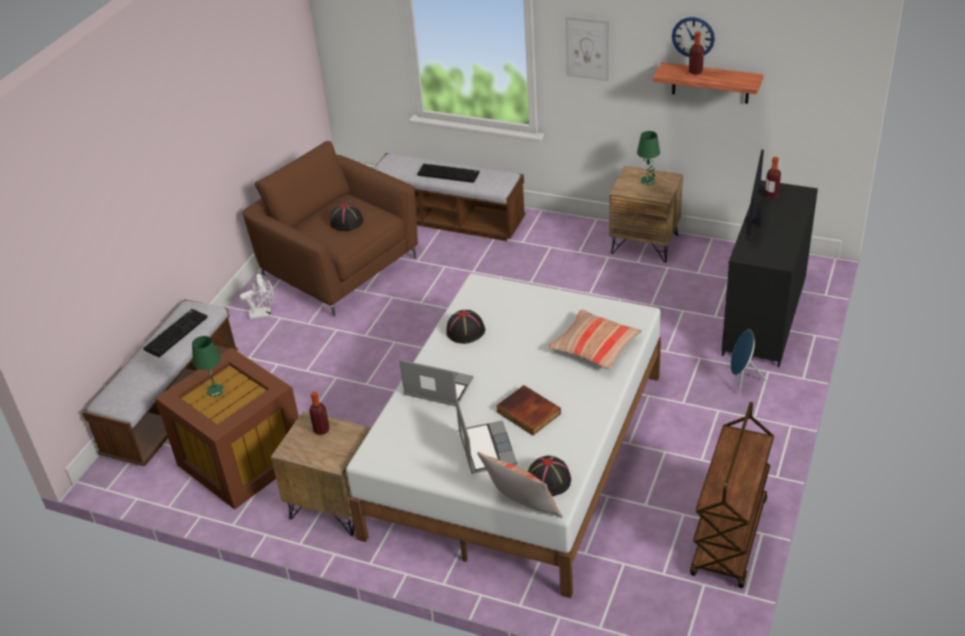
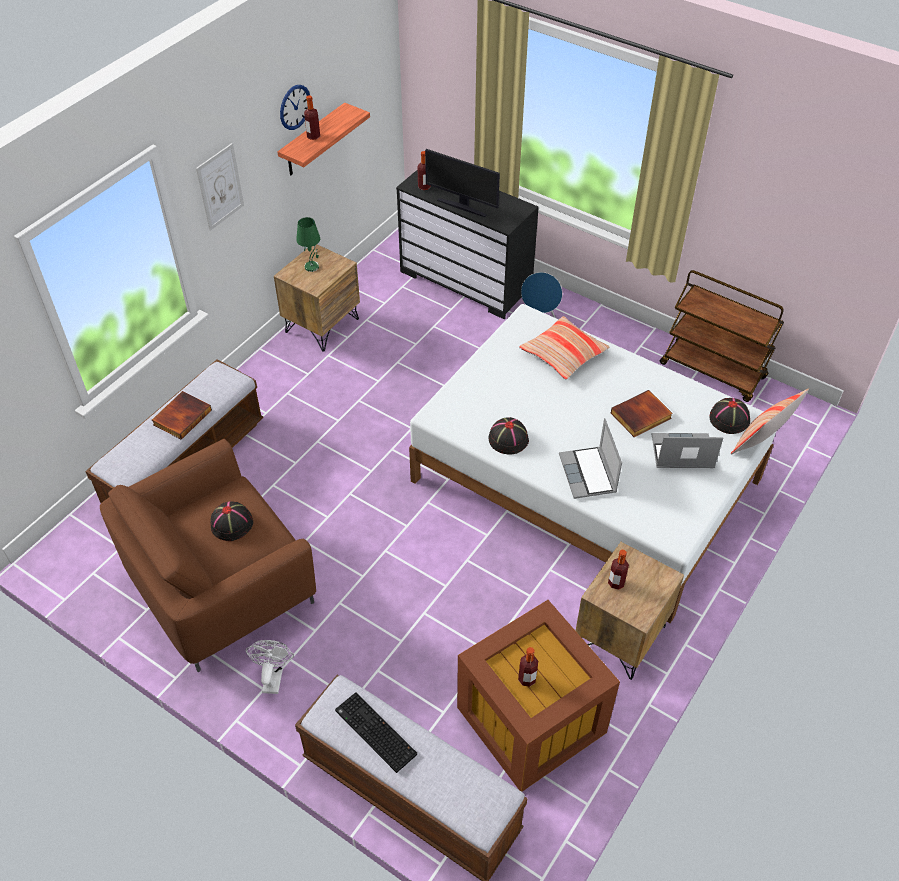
camera: 80 degrees left, 10 degrees up
green table lamp [192,336,224,397] -> bottle [518,647,538,687]
laptop [399,359,473,406] -> laptop turned 45 degrees counterclockwise [559,418,622,499]
keyboard [417,164,480,183] -> book [152,391,212,440]

